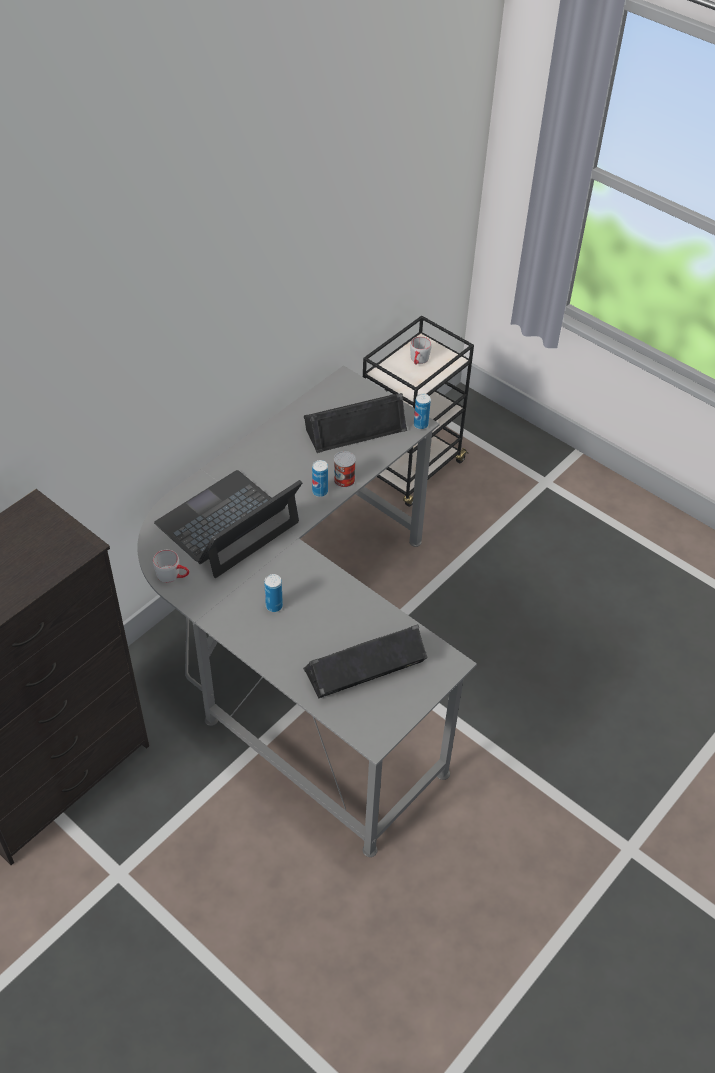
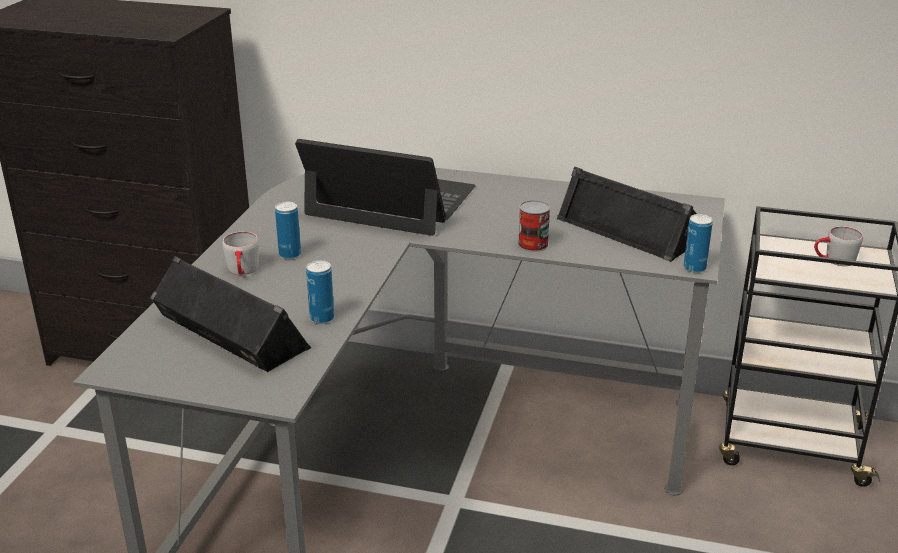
camera: 65 degrees right, 20 degrees down
grey mug [153,550,189,583] -> grey mug moved to [222,232,259,275]
can [312,460,328,497] -> can moved to [306,260,334,324]

